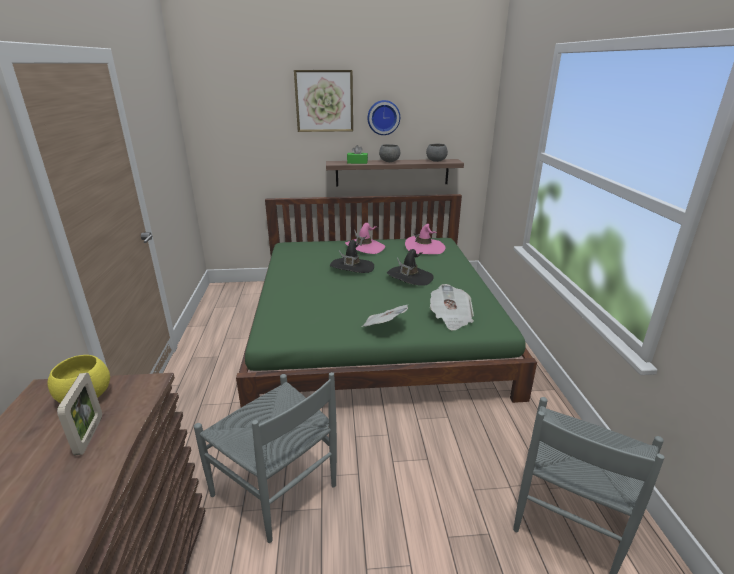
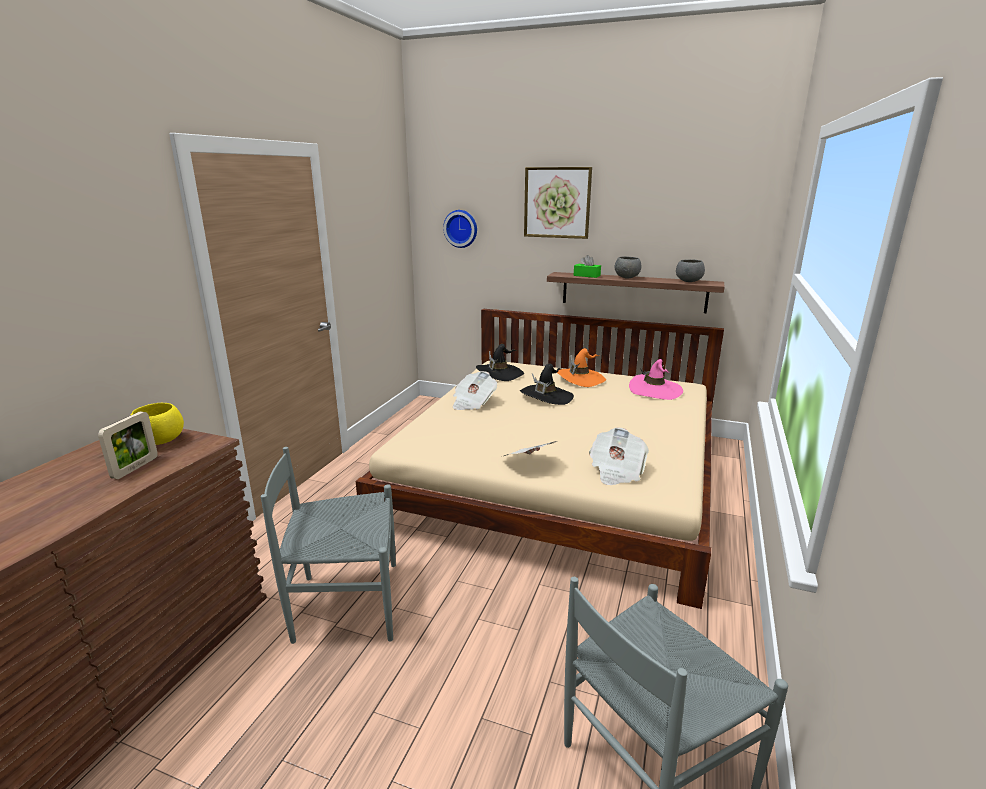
camera: 25 degrees right, 5 degrees down
grey chair [194,372,337,543] -> grey chair turned 105 degrees clockwise [261,447,396,644]
green bed [236,194,537,407] -> beige bed [356,309,724,609]
pink hat [345,223,385,254] -> orange hat [557,348,606,387]
wall clock [368,100,400,135] -> wall clock moved to [443,210,477,248]
black hat [387,249,434,286] -> black hat moved to [476,344,524,381]
none -> newspaper [453,371,497,410]

